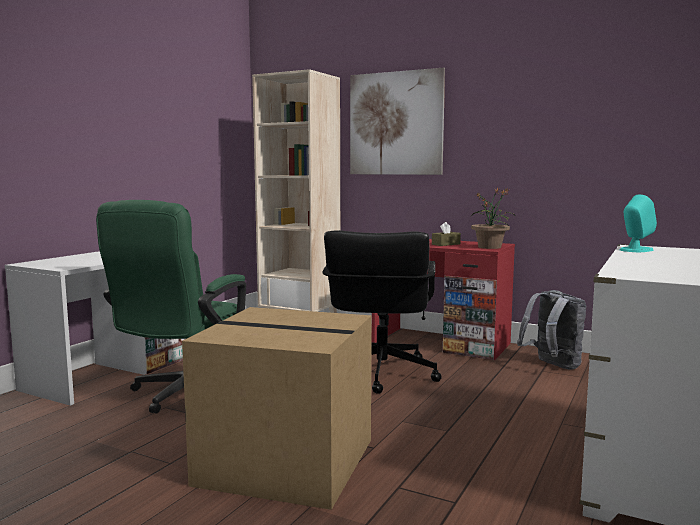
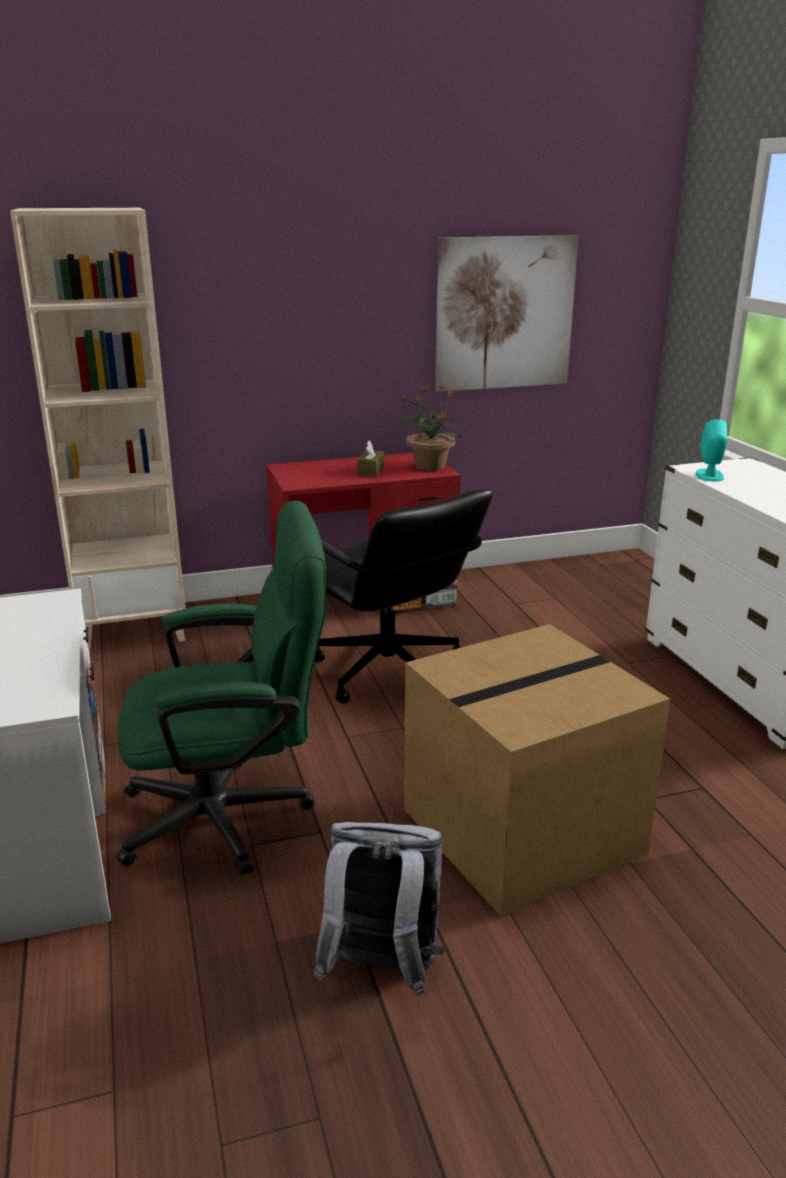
camera: 45 degrees left, 15 degrees up
green office chair [96,200,246,414] -> green office chair turned 75 degrees counterclockwise [117,500,326,875]
picture [350,68,445,175] -> picture moved to [435,235,578,392]
grey backpack [517,290,586,370] -> grey backpack moved to [314,822,444,997]

